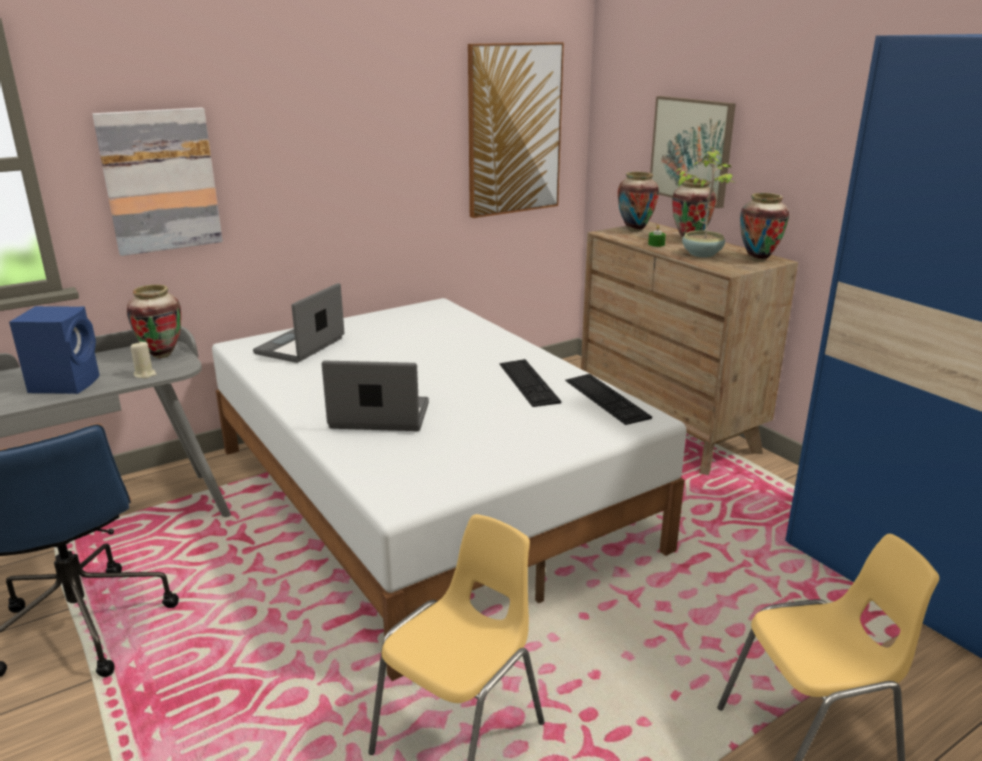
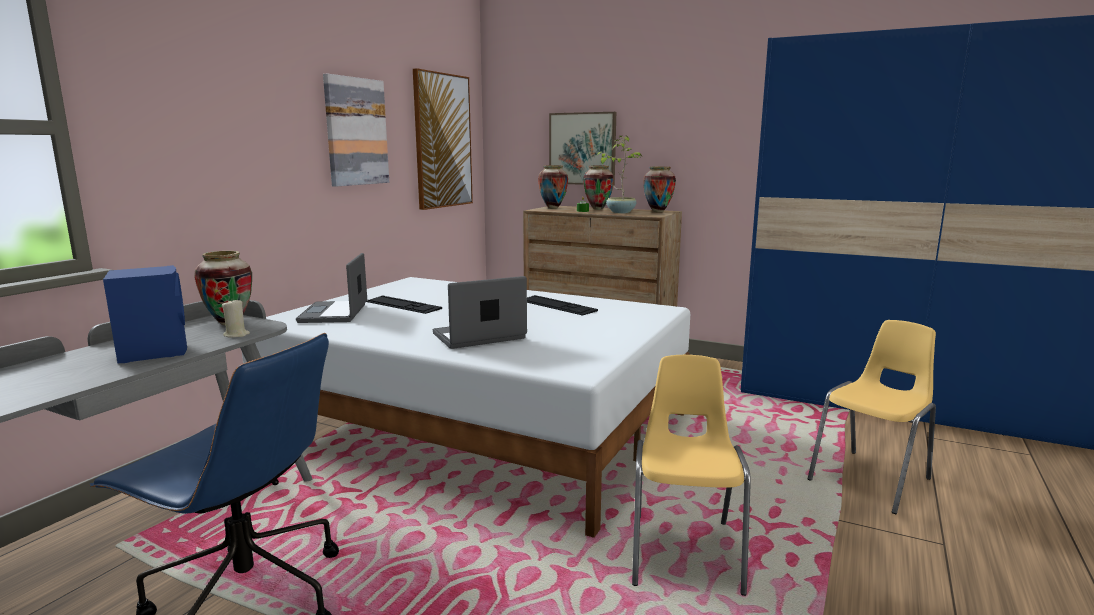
camera: 30 degrees left, 10 degrees down
picture [93,108,223,256] -> picture moved to [323,74,389,187]
keyboard [565,374,652,425] -> keyboard moved to [367,295,442,314]

